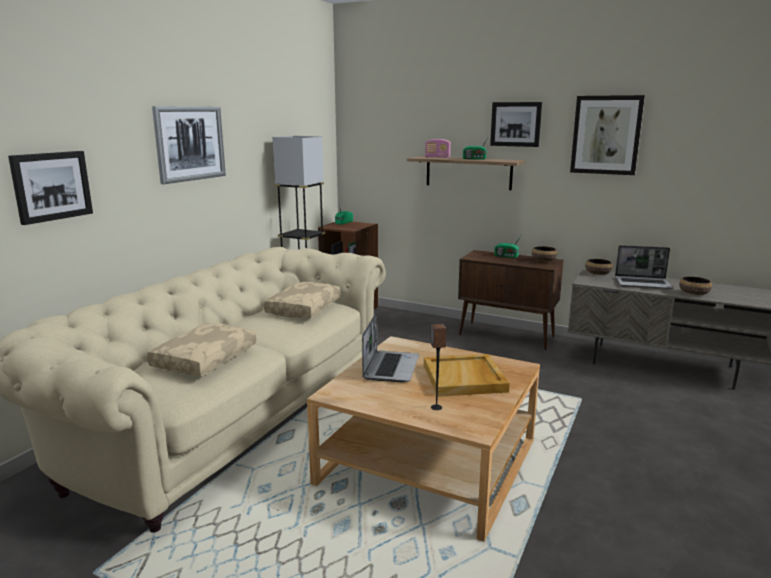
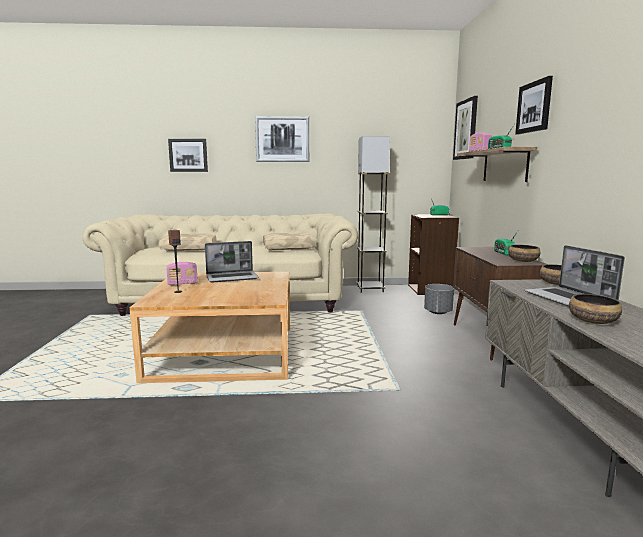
camera: 60 degrees right, 5 degrees down
beige tray [424,354,510,397] -> none
picture [570,95,645,175] -> picture moved to [453,96,478,160]
none -> radio [166,262,198,285]
none -> grey planter [424,284,454,314]

